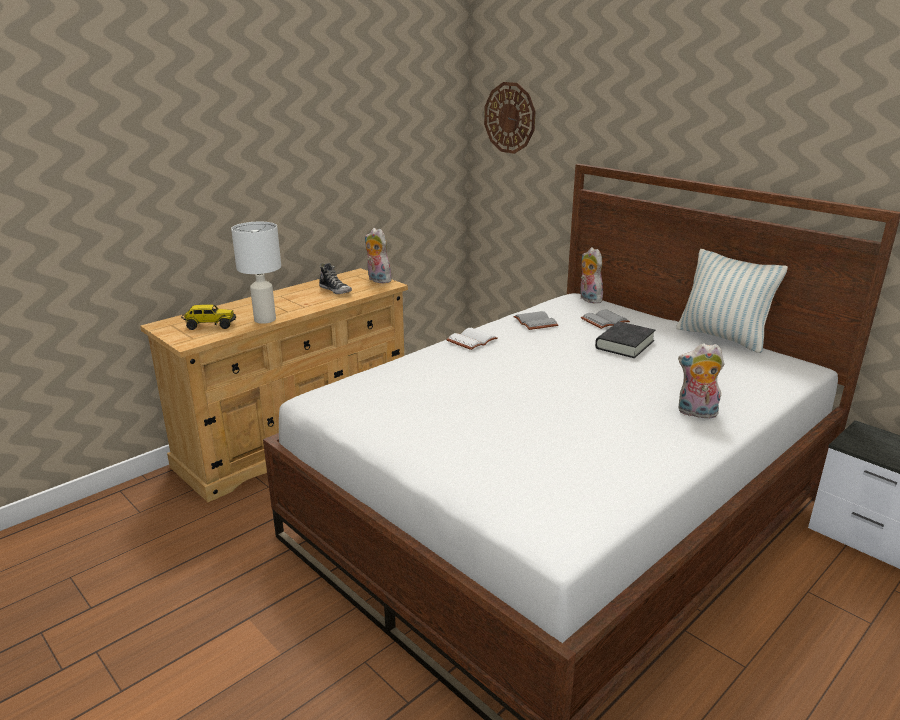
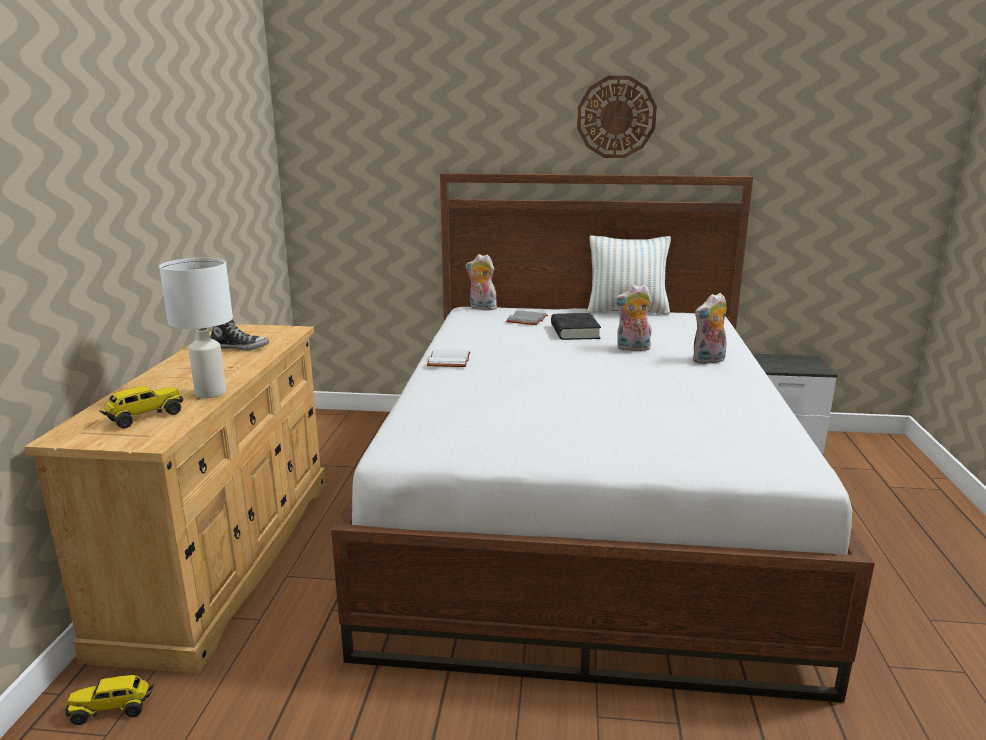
camera: 40 degrees left, 5 degrees down
plush toy [365,228,391,283] -> plush toy moved to [614,284,652,351]
wall clock [484,82,535,154] -> wall clock moved to [577,76,657,158]
grey book [513,311,558,330] -> none
none -> toy truck [65,675,154,725]

